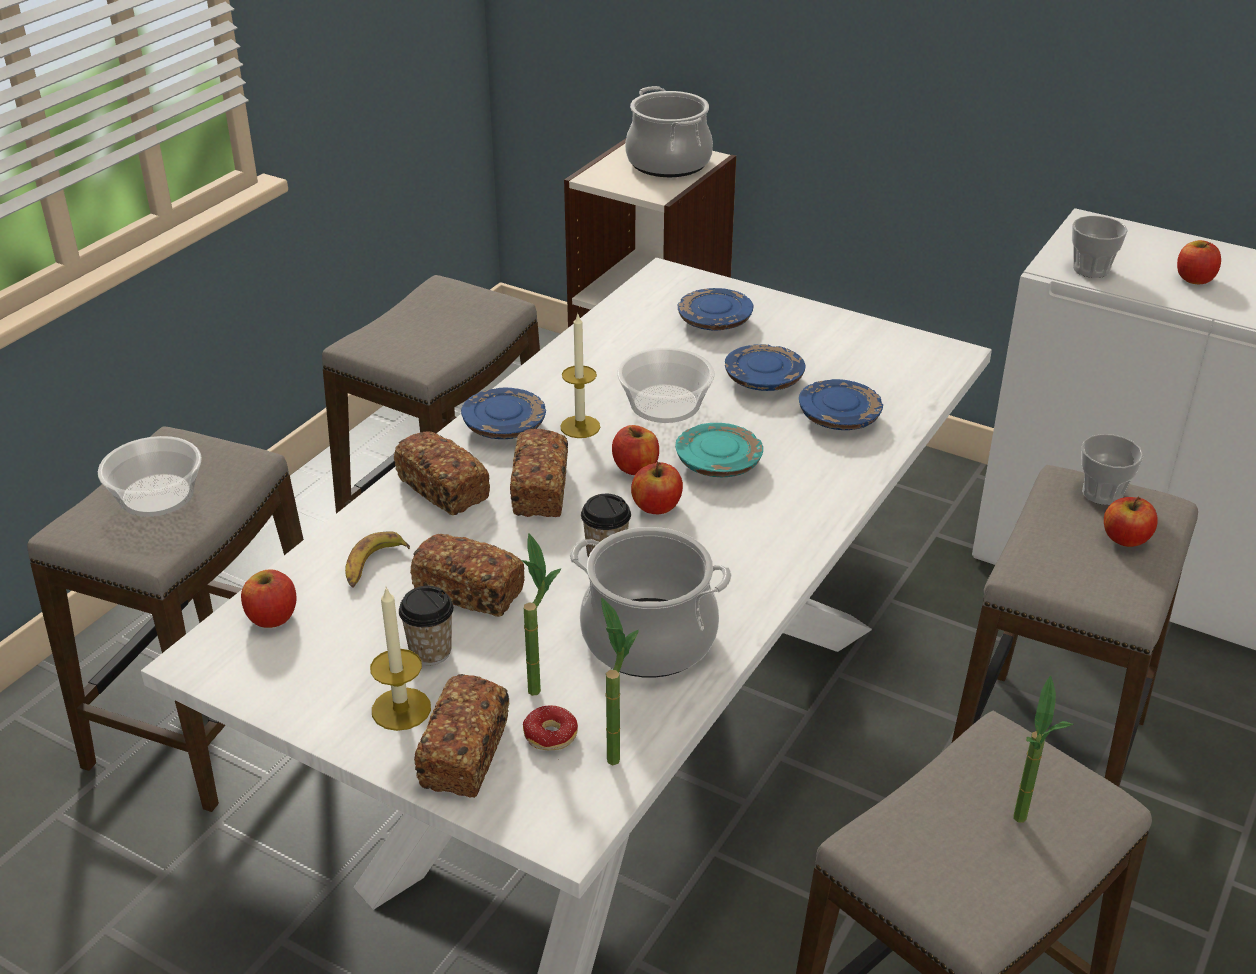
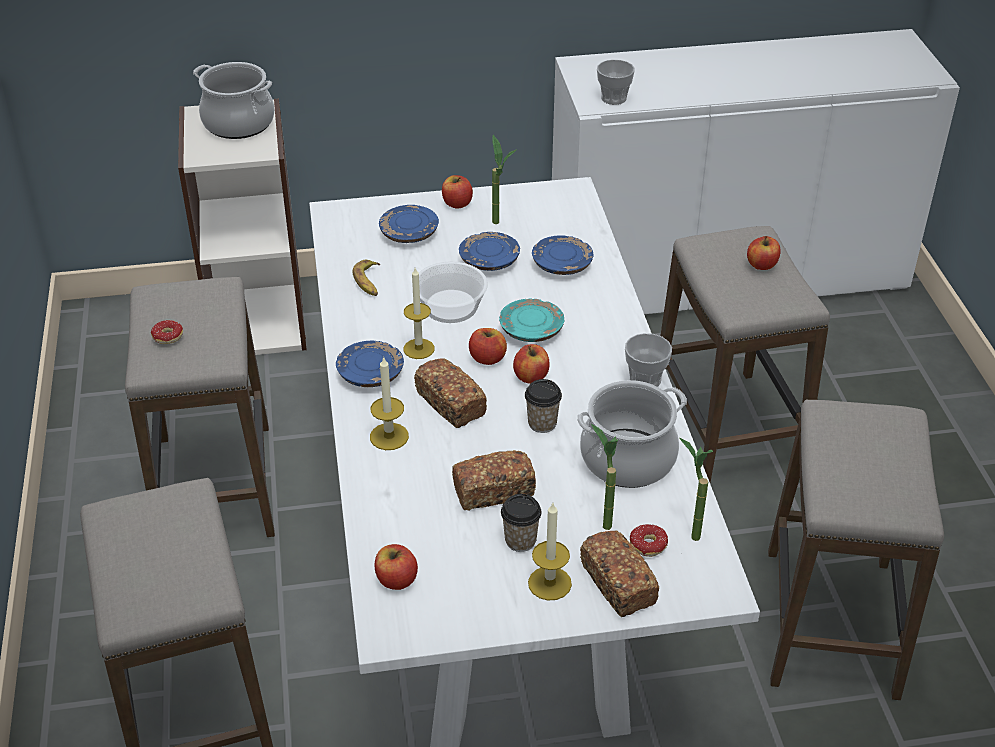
camera: 40 degrees left, 5 degrees up
bowl [98,436,202,517] -> none
banana [345,531,410,588] -> banana moved to [353,260,380,296]
bread [394,431,490,515] -> candle [370,356,409,450]
potted plant [1013,676,1074,822] -> potted plant moved to [492,135,517,224]
cup [1081,434,1144,505] -> cup moved to [625,333,672,387]
apple [1177,240,1221,284] -> apple moved to [442,175,473,209]
none -> donut [151,320,183,344]

